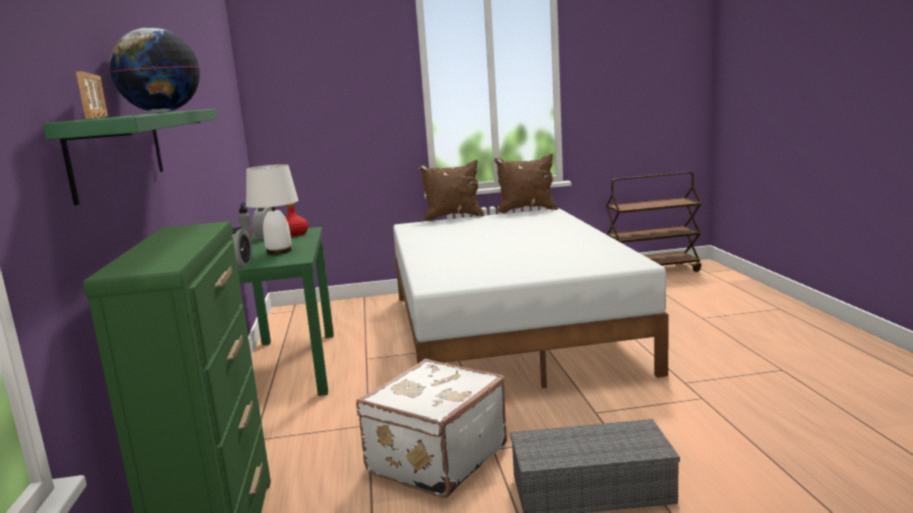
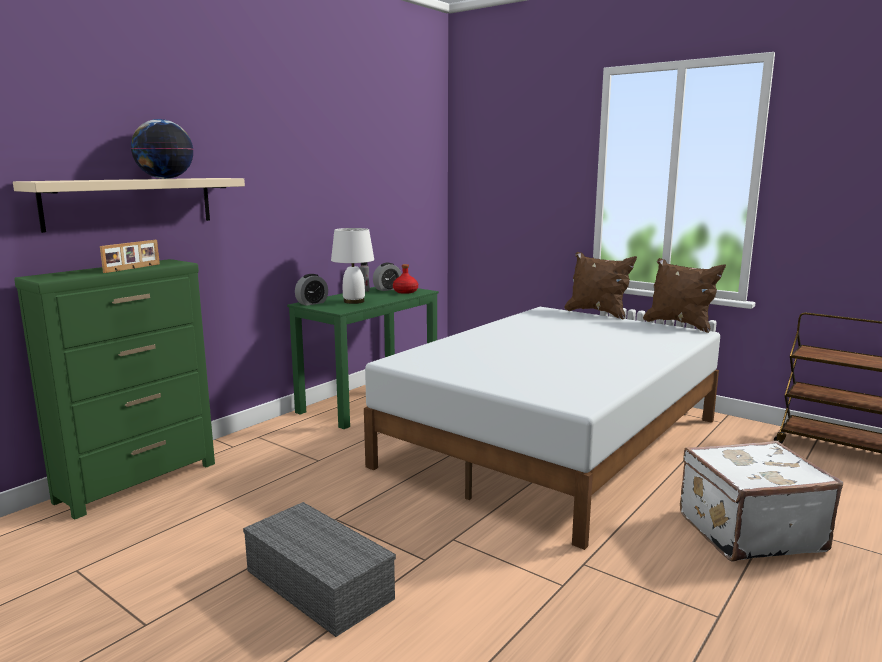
camera: 45 degrees right, 0 degrees up
green shelf [43,109,217,205] -> beige shelf [13,178,245,233]
picture frame [76,71,108,119] -> picture frame moved to [100,240,160,273]
white suitcase [356,359,507,498] -> white suitcase moved to [680,441,843,562]

